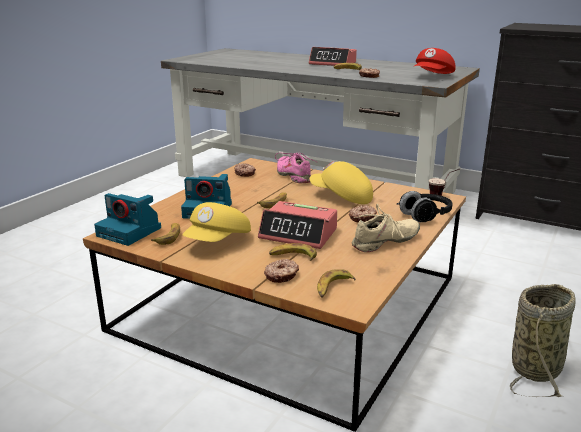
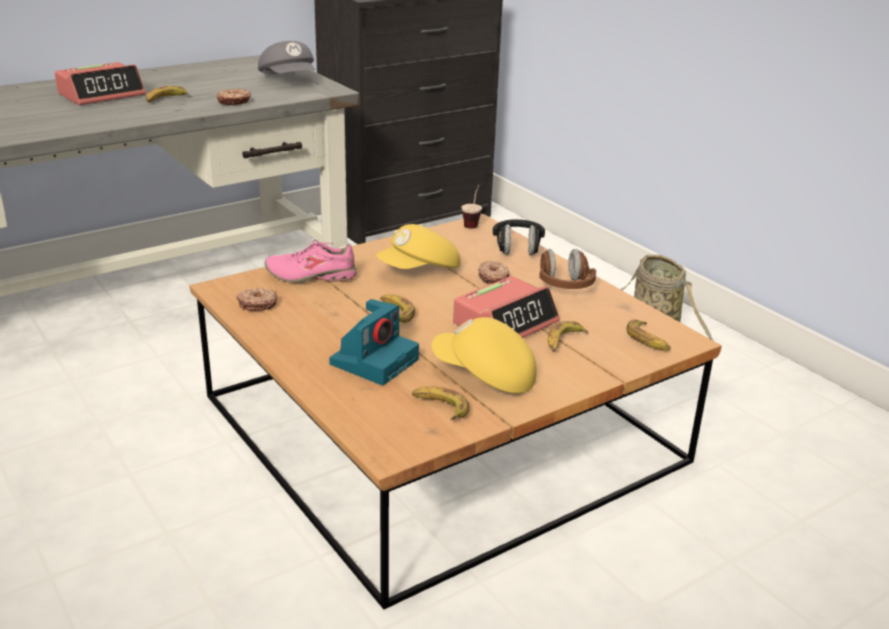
camera: 65 degrees left, 5 degrees up
camera [94,193,161,246] -> none
yellow cap [182,202,251,242] -> yellow cap turned 150 degrees clockwise [432,317,537,393]
donut [264,259,299,283] -> none
beige shoe [352,204,420,252] -> brown headphones [539,249,596,289]
red cap [413,48,456,74] -> grey cap [258,41,315,74]

